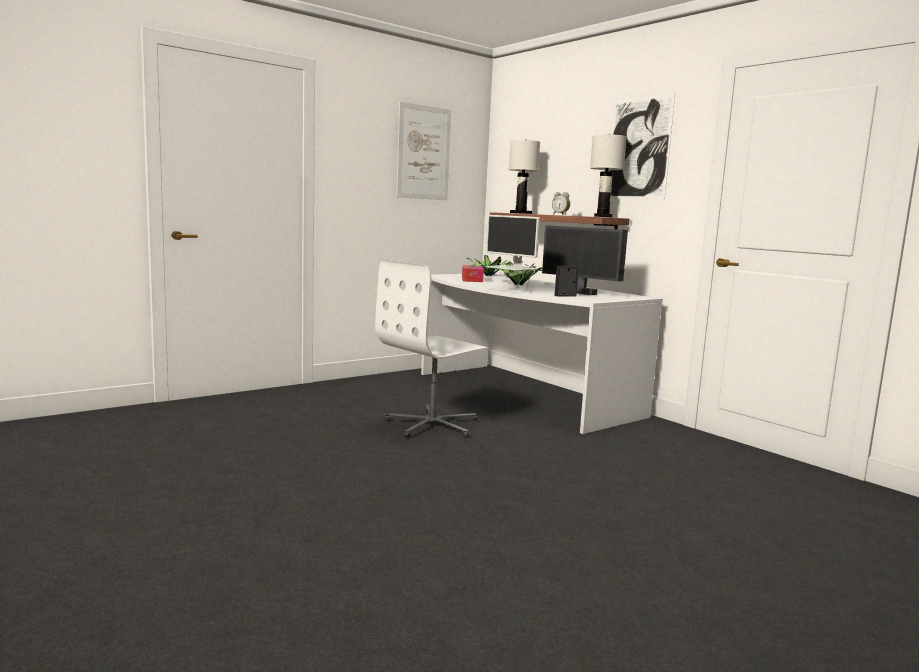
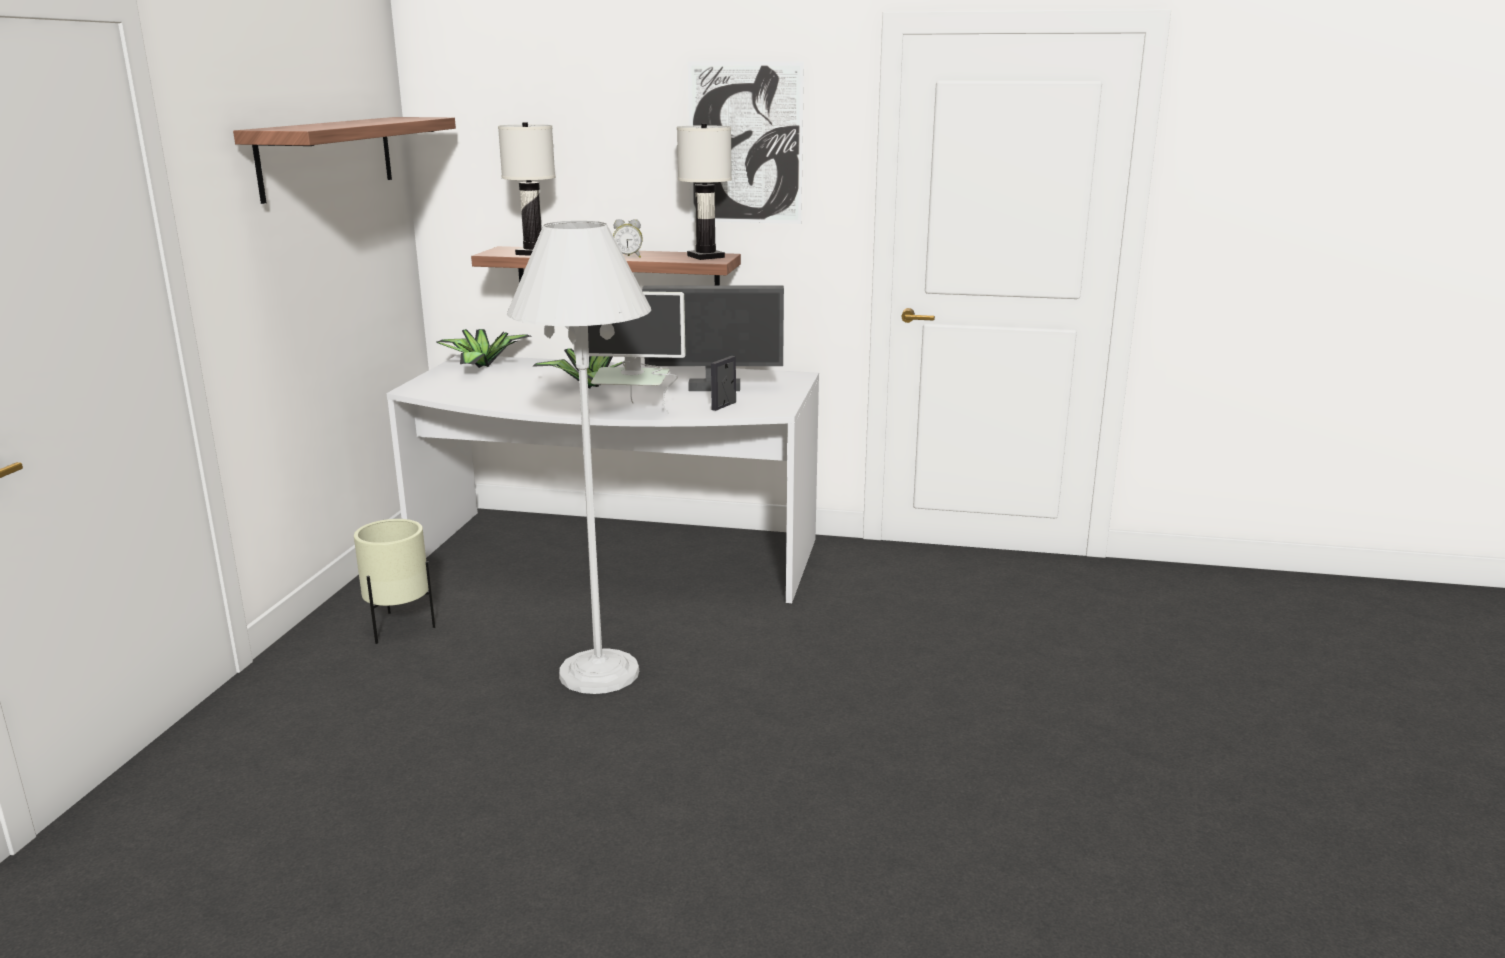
camera: 40 degrees left, 10 degrees up
white office chair [375,260,492,438] -> white floor lamp [507,221,651,694]
picture [396,102,451,200] -> shelf [233,117,456,204]
tissue box [462,265,484,282] -> none
none -> beige planter [354,519,436,644]

